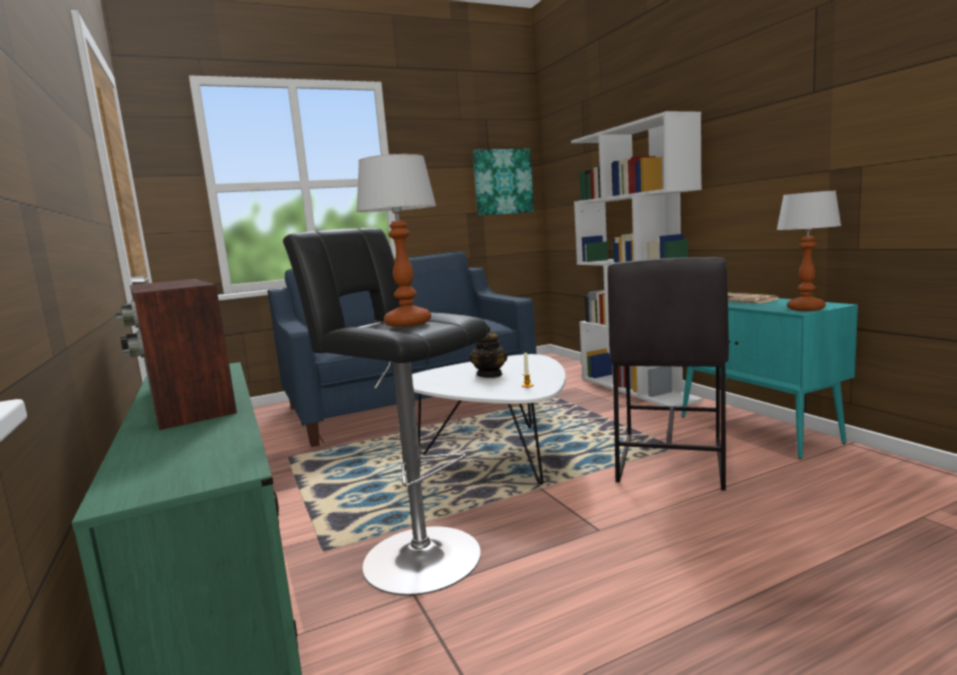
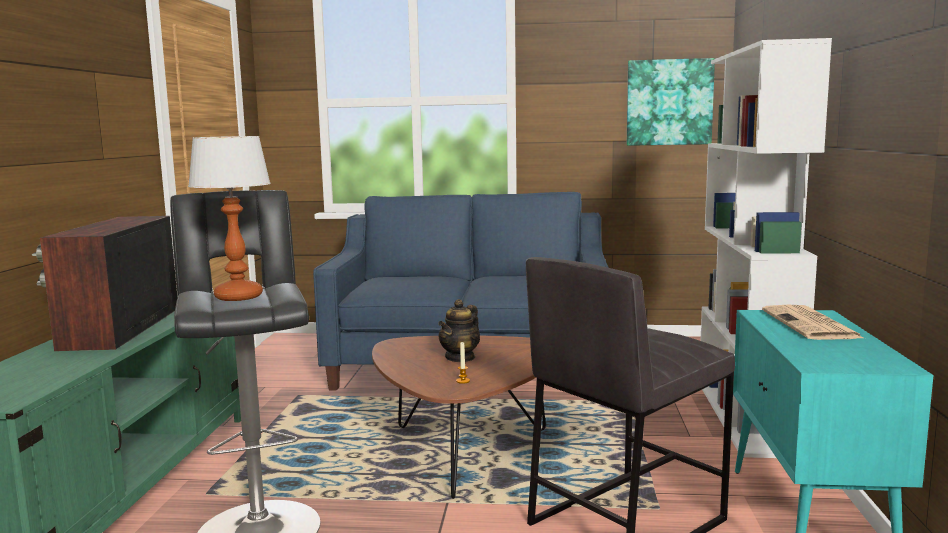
camera: 30 degrees right, 0 degrees up
white coffee table [412,354,566,484] -> brown coffee table [372,336,546,499]
table lamp [776,190,841,311] -> none

